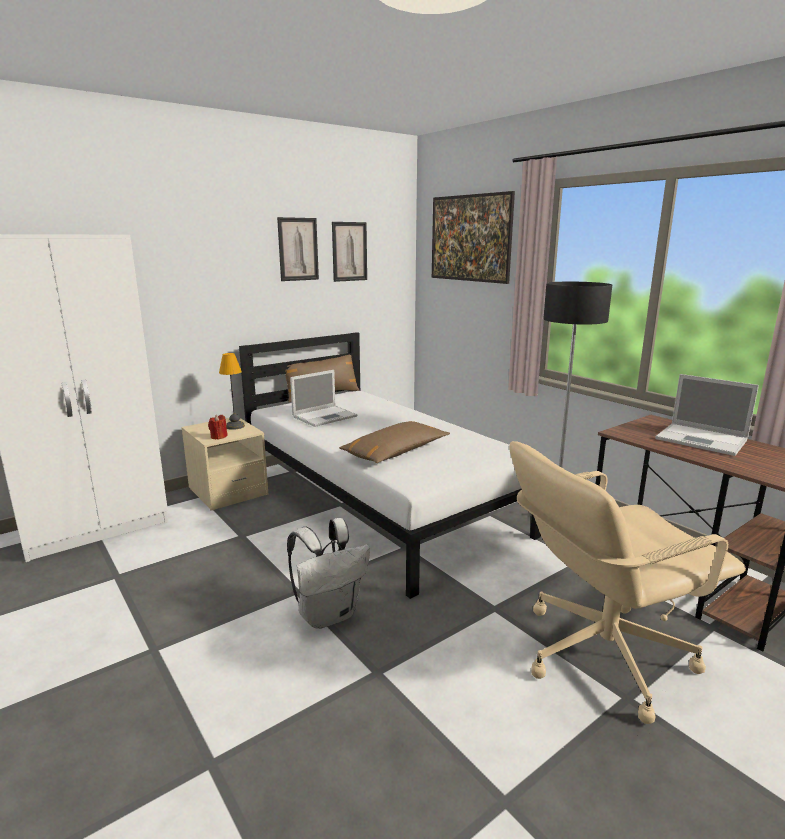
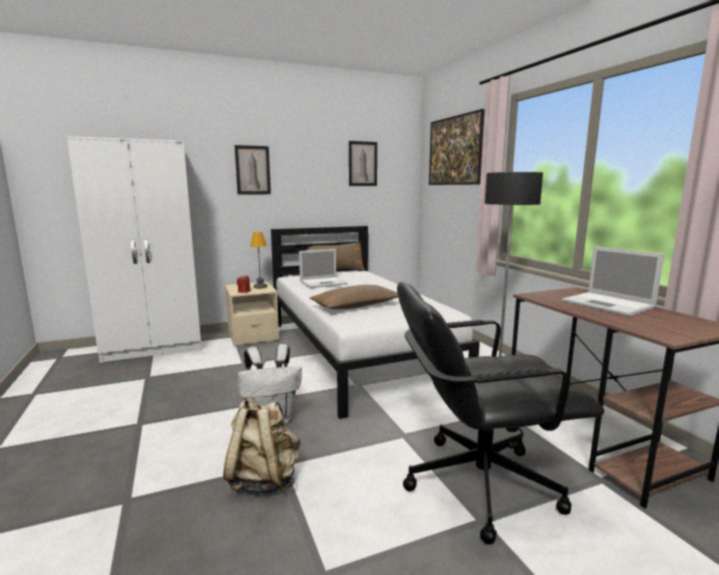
camera: 15 degrees right, 5 degrees down
picture [277,217,319,281] -> picture moved to [235,145,271,195]
beige office chair [510,441,746,724] -> black office chair [397,282,605,544]
none -> beige backpack [223,397,300,494]

